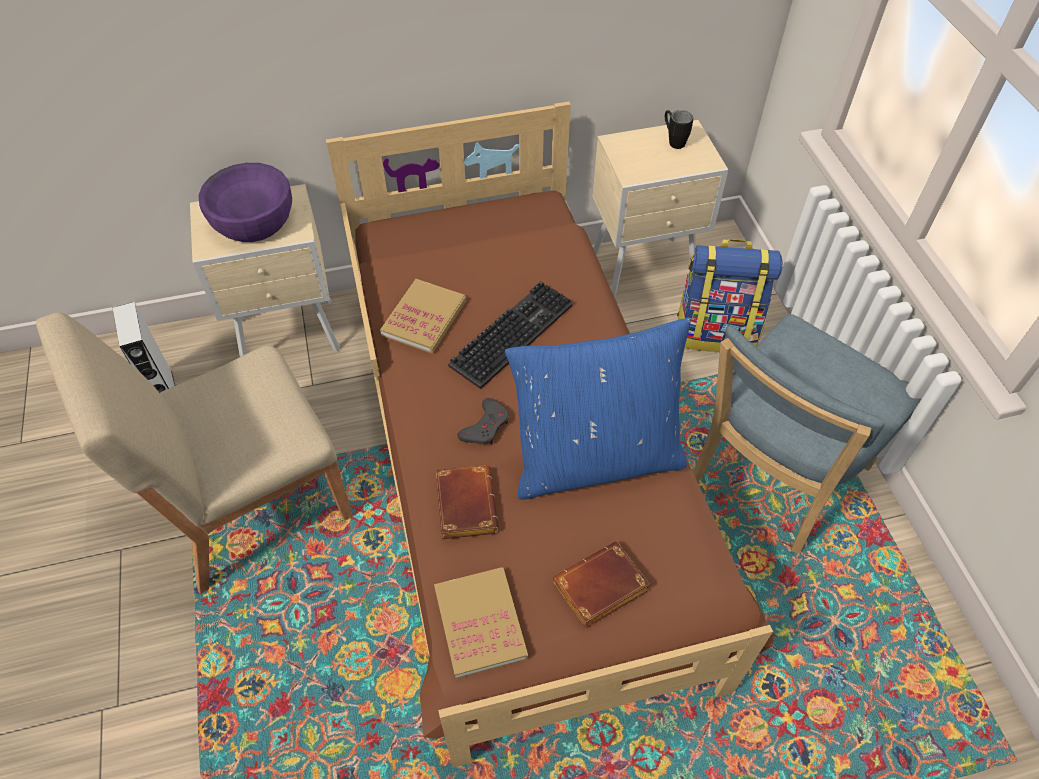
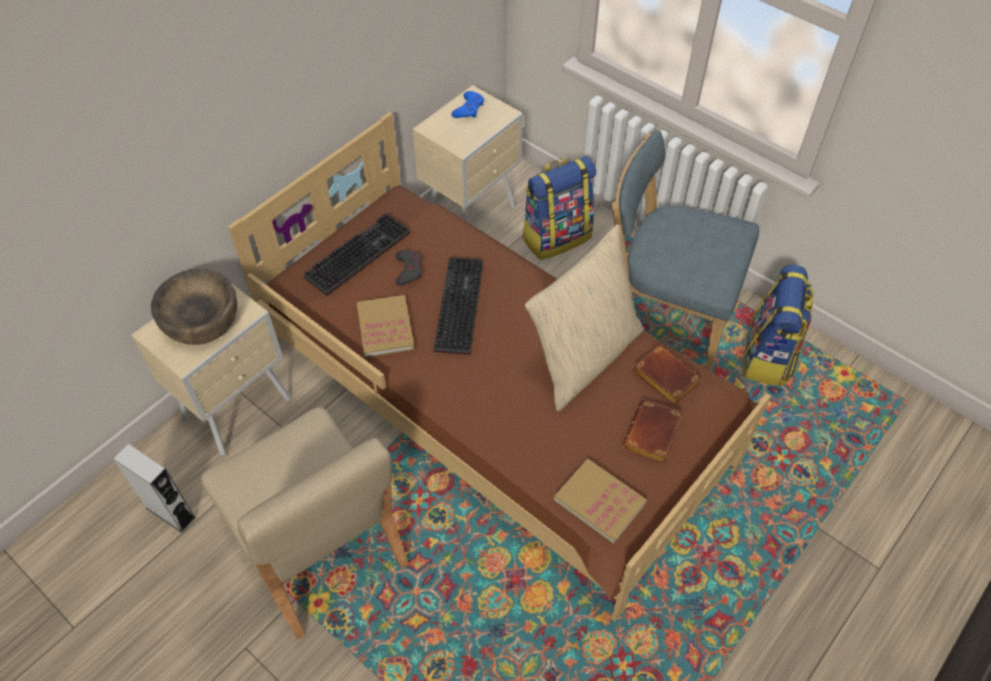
camera: 35 degrees left, 0 degrees up
beige chair [36,312,353,594] -> beige chair turned 60 degrees counterclockwise [201,407,409,640]
purple bowl [198,163,292,242] -> brown bowl [151,269,237,345]
brown book [436,465,499,539] -> brown book moved to [633,345,703,405]
grey game controller [457,398,509,445] -> grey game controller moved to [396,250,422,286]
blue pillow [505,318,691,500] -> beige pillow [525,224,643,411]
black mug [665,110,693,149] -> blue game controller [452,91,484,118]
blue chair [693,314,921,554] -> blue chair turned 105 degrees clockwise [612,130,759,371]
none -> keyboard [304,213,410,296]
none -> backpack [743,265,813,387]

